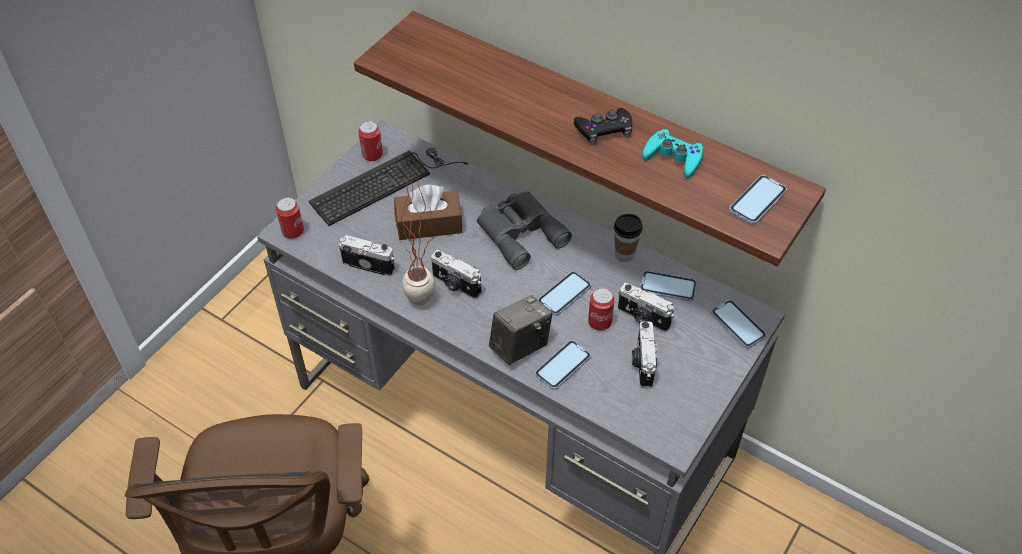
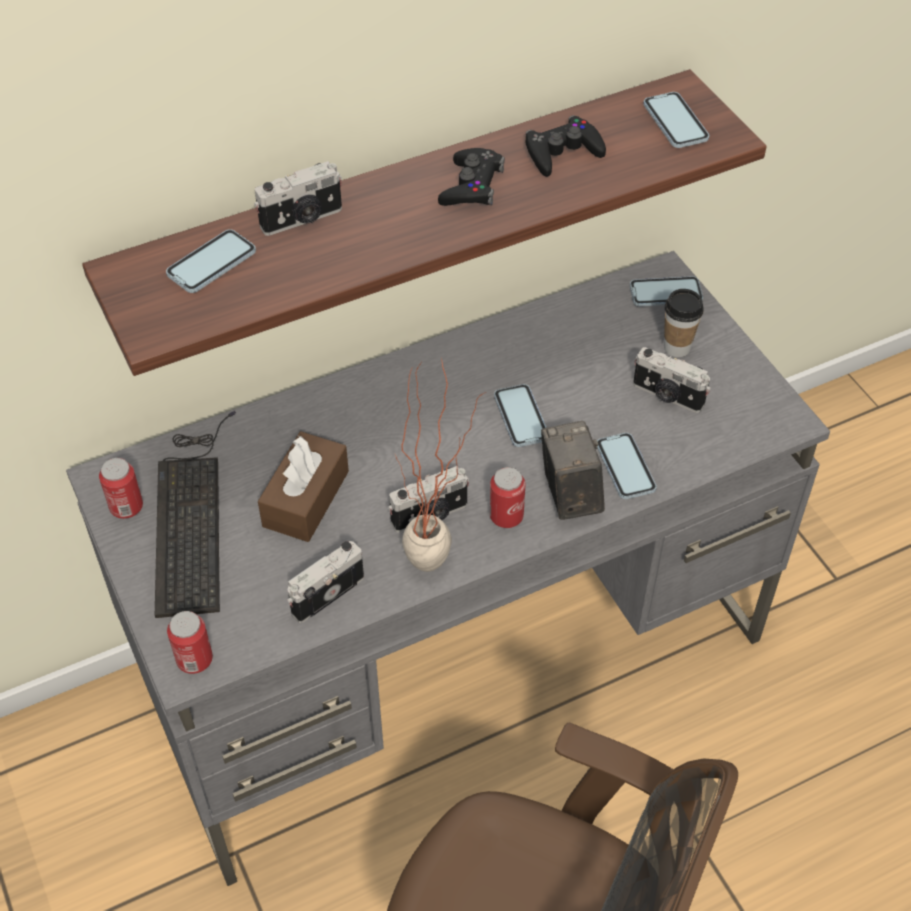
camera: 60 degrees left, 0 degrees up
grey binoculars [477,191,572,270] -> none
can [588,288,615,331] -> can moved to [490,467,526,528]
cup [614,214,643,262] -> cup moved to [664,289,704,357]
camera [618,283,674,332] -> camera moved to [254,161,342,236]
phone [640,271,697,301] -> phone moved to [166,229,256,293]
turquoise game controller [642,129,703,179] -> black game controller [526,115,606,177]

